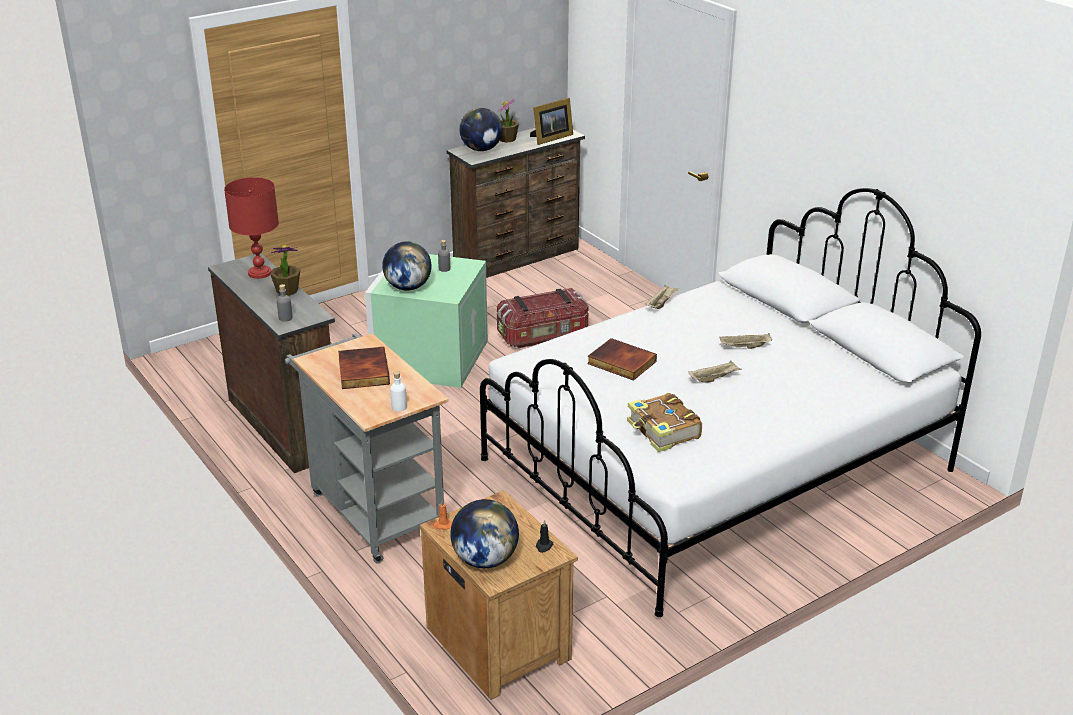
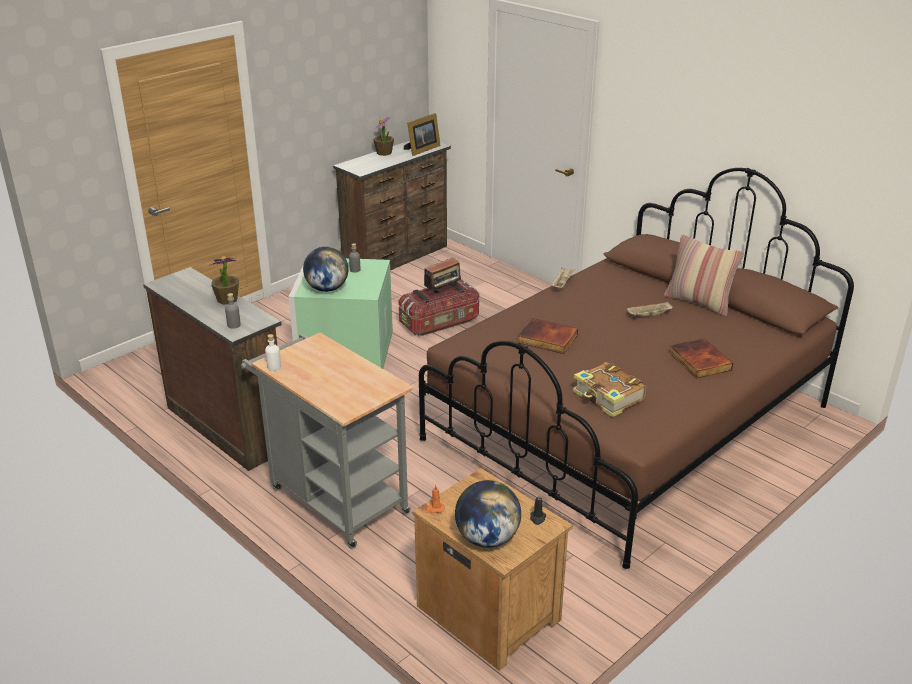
camera: 10 degrees left, 0 degrees up
red table lamp [224,177,279,279] -> none
book [338,347,390,389] -> book moved to [669,338,733,378]
white bottle [390,371,407,411] -> white bottle moved to [265,334,281,371]
globe [459,108,502,151] -> none
white bed [480,188,981,617] -> brown bed [419,168,854,569]
beige tray [688,361,742,383] -> none
none -> radio [420,258,463,294]
none -> pillow [664,234,744,316]

